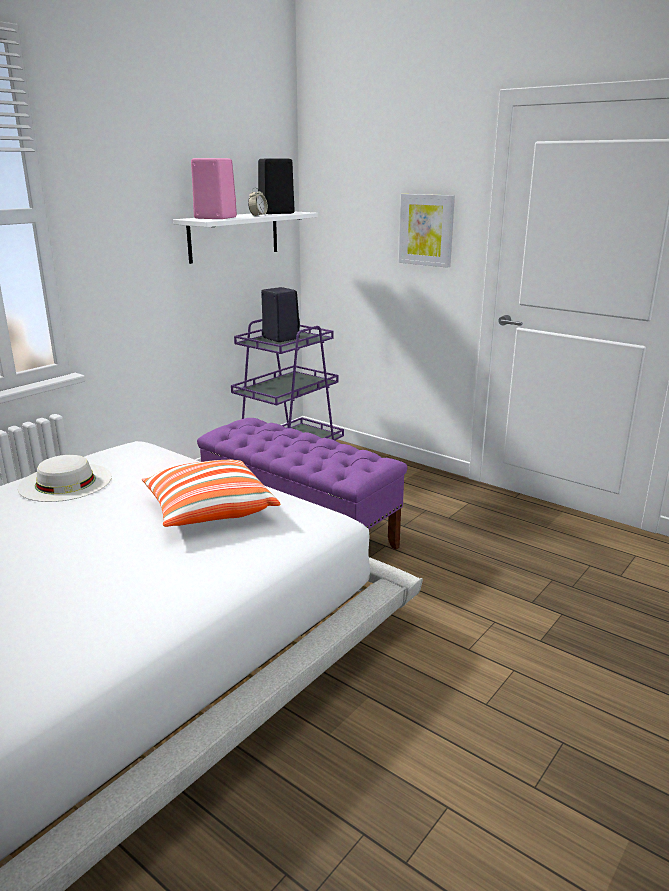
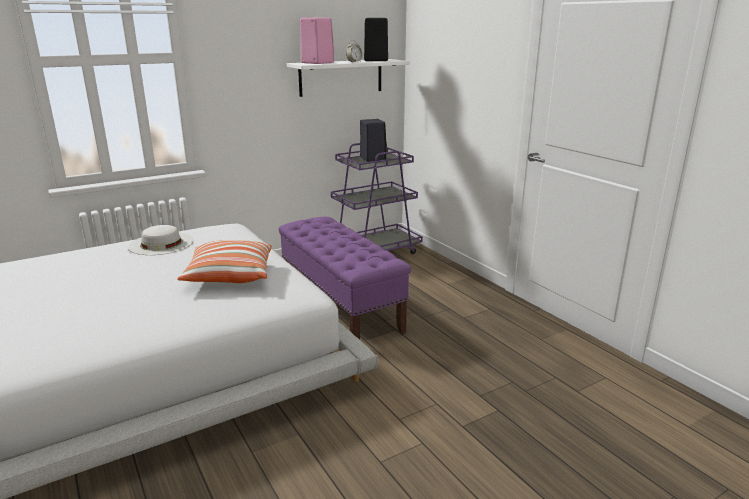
camera: 20 degrees right, 0 degrees up
picture [399,194,455,268] -> none

